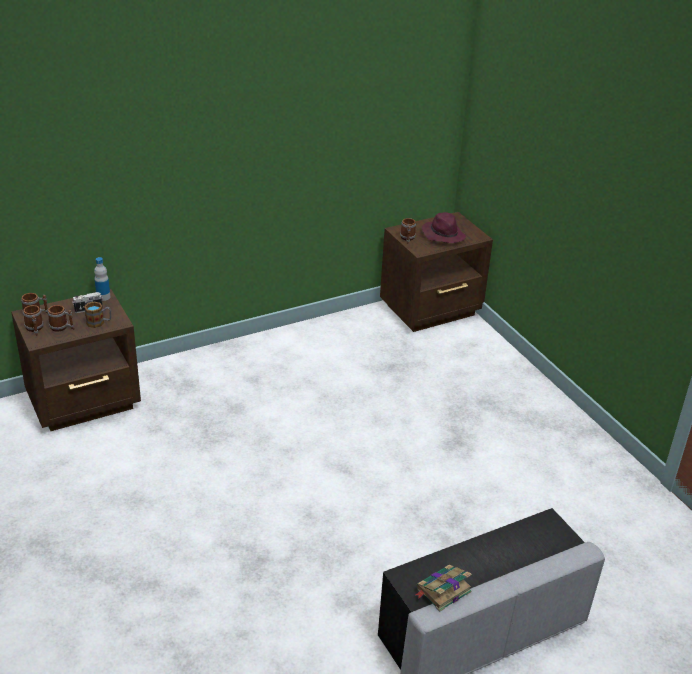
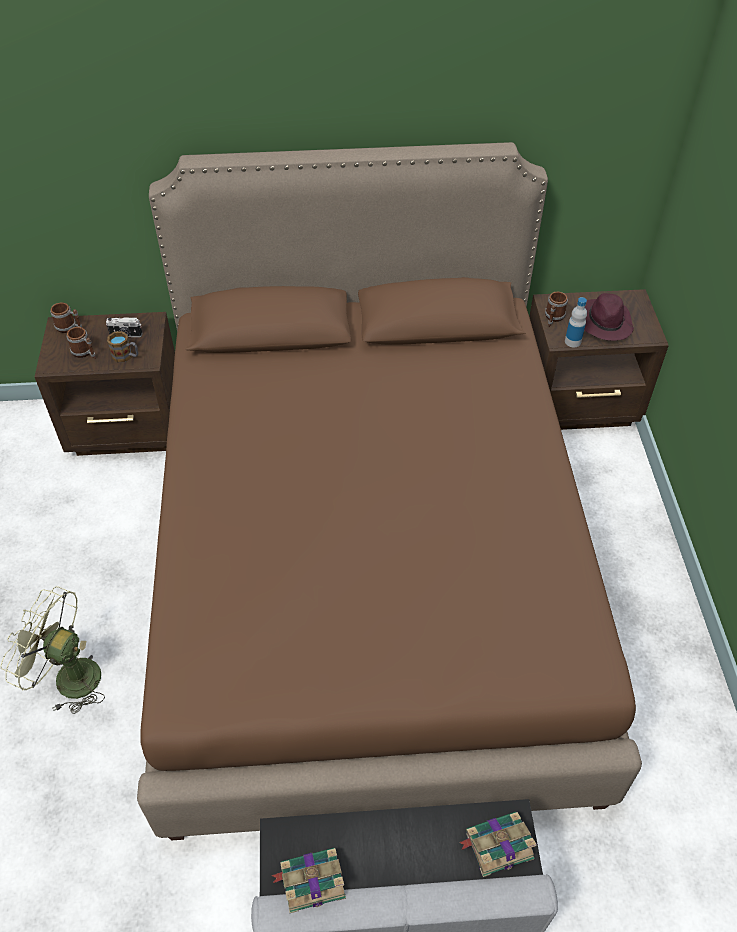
camera: 25 degrees right, 15 degrees up
mug [23,305,44,336] -> none
bottle [94,257,111,301] -> bottle moved to [565,297,587,347]
none -> green fan [0,586,105,714]
none -> brown bed [137,142,642,840]
none -> book [459,812,537,877]

